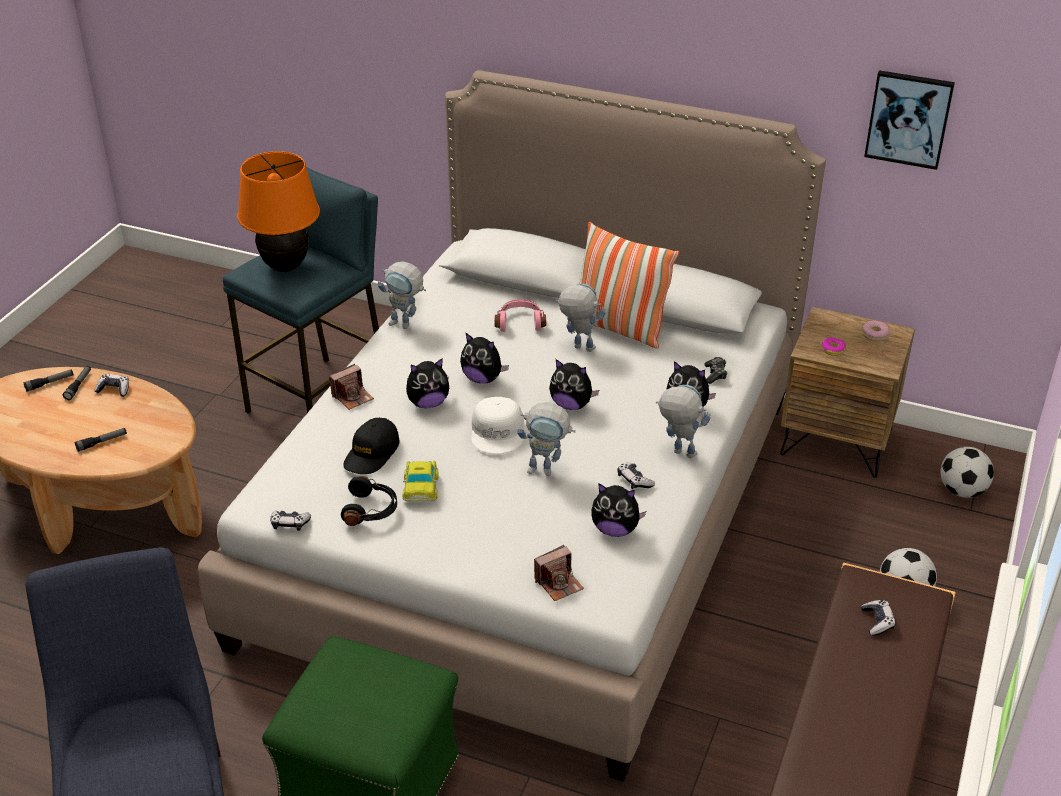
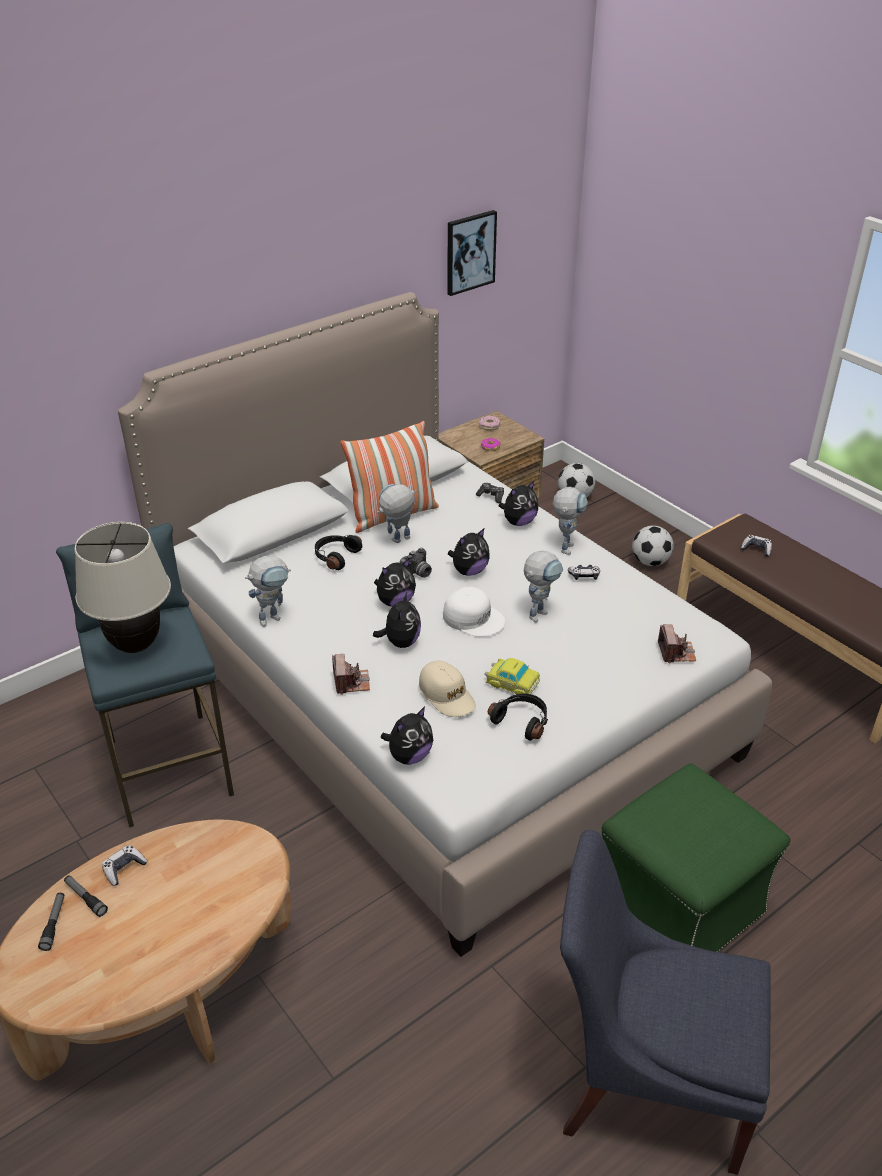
camera: 60 degrees left, 0 degrees up
flashlight [75,428,127,452] -> none
orange table lamp [237,151,320,272] -> beige table lamp [74,522,171,653]
game controller [270,511,311,531] -> none
black cap [343,418,400,474] -> beige cap [419,661,476,717]
pink headphones [494,299,546,332] -> black headphones [315,535,362,570]
plush toy [591,484,646,537] -> plush toy moved to [381,707,433,765]
toy robot [656,385,711,458] -> toy robot turned 135 degrees clockwise [553,487,588,555]
none -> camera [399,548,432,578]

